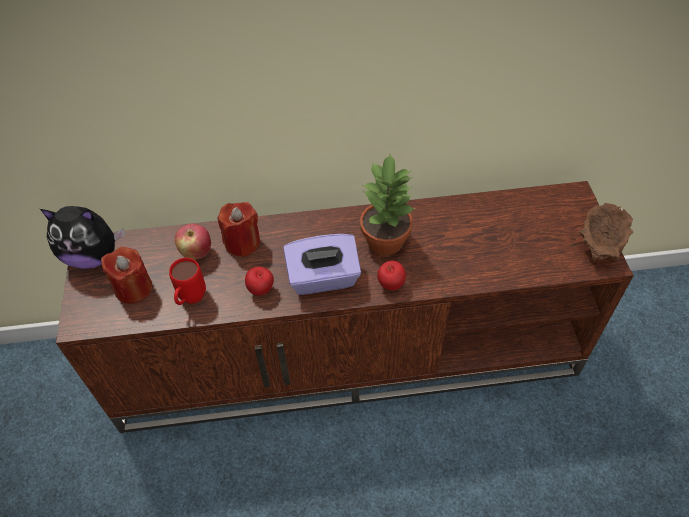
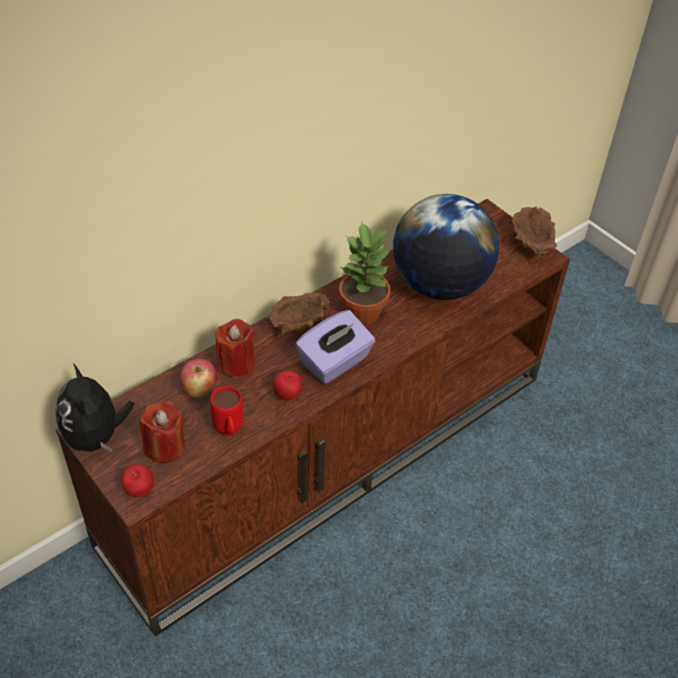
camera: 35 degrees left, 5 degrees down
plush toy [40,206,125,269] -> plush toy turned 105 degrees clockwise [55,363,134,453]
apple [377,261,406,290] -> apple moved to [121,464,154,497]
none -> brown bowl [265,292,329,336]
none -> globe [393,194,499,300]

